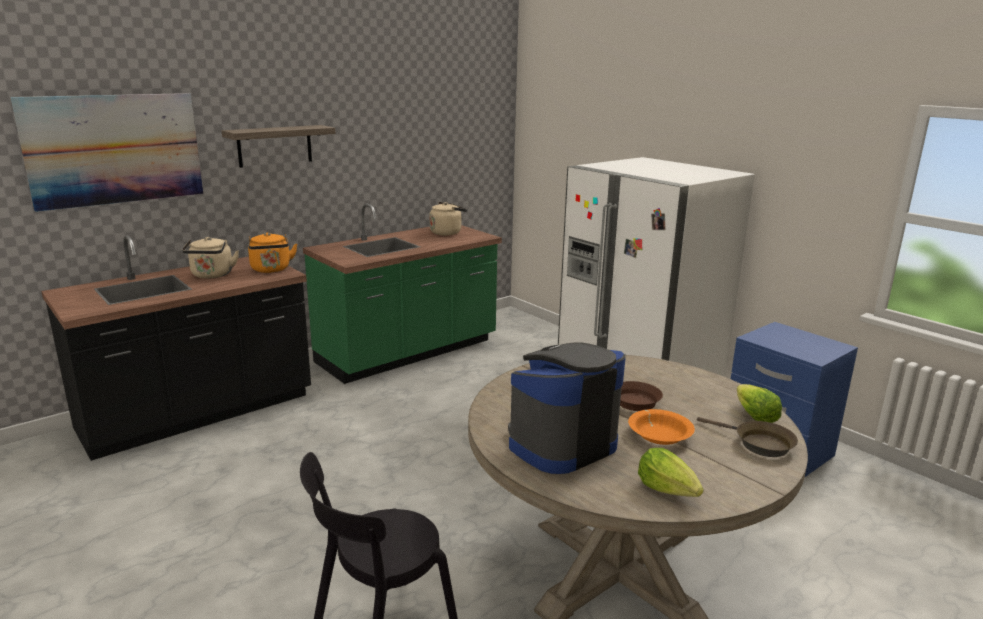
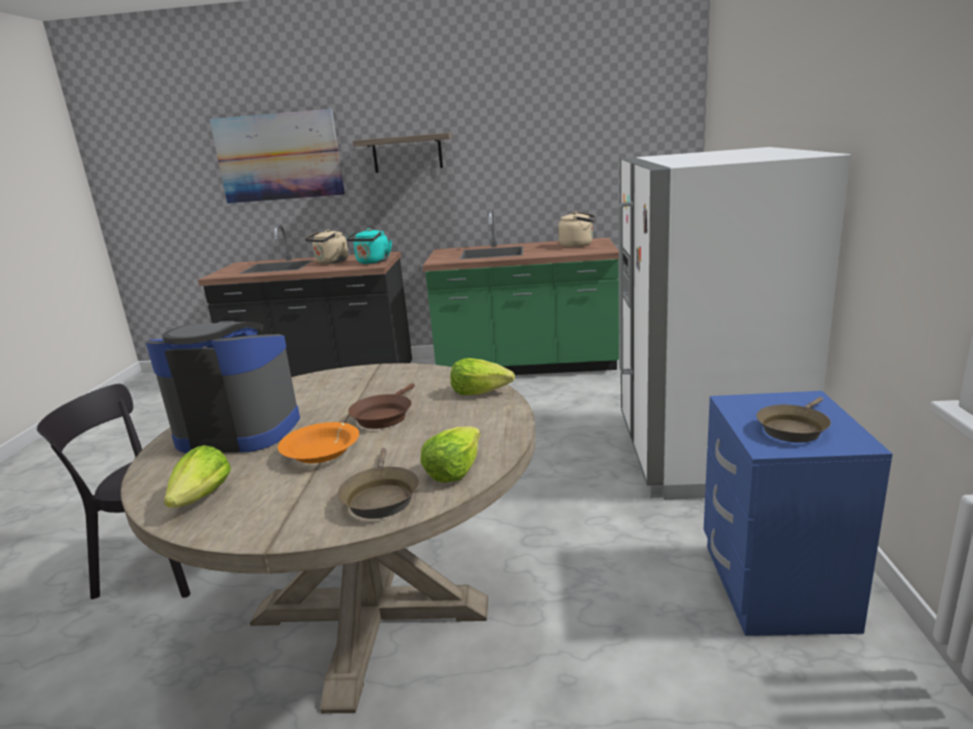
camera: 45 degrees right, 0 degrees up
orange kettle [248,232,297,273] -> turquoise kettle [346,228,392,264]
none -> lettuce [450,358,515,395]
none -> brown frying pan [756,397,831,443]

